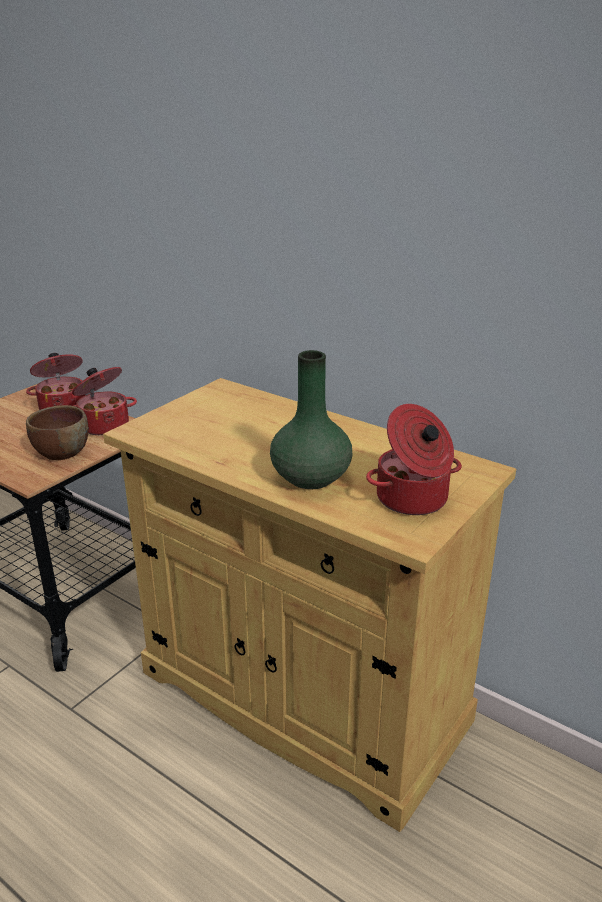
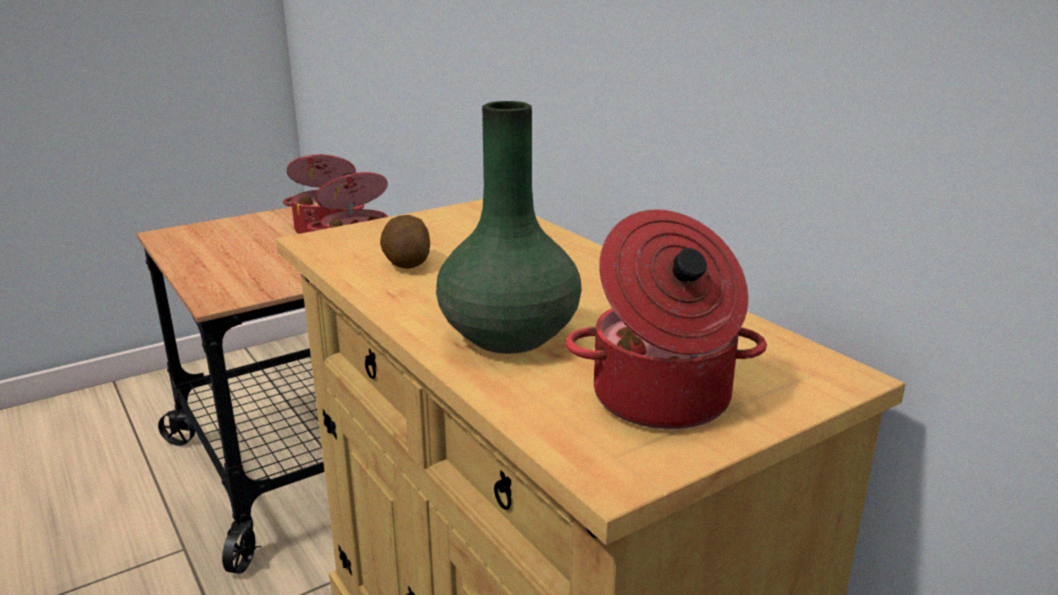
camera: 20 degrees right, 5 degrees down
brown bowl [26,405,89,460] -> none
none -> potato [380,215,430,269]

